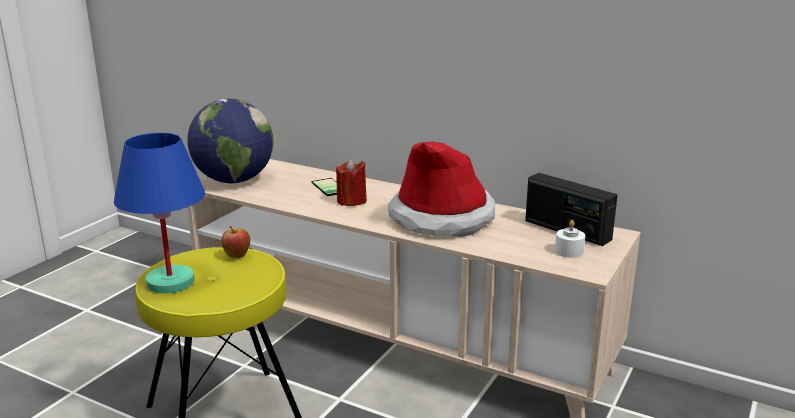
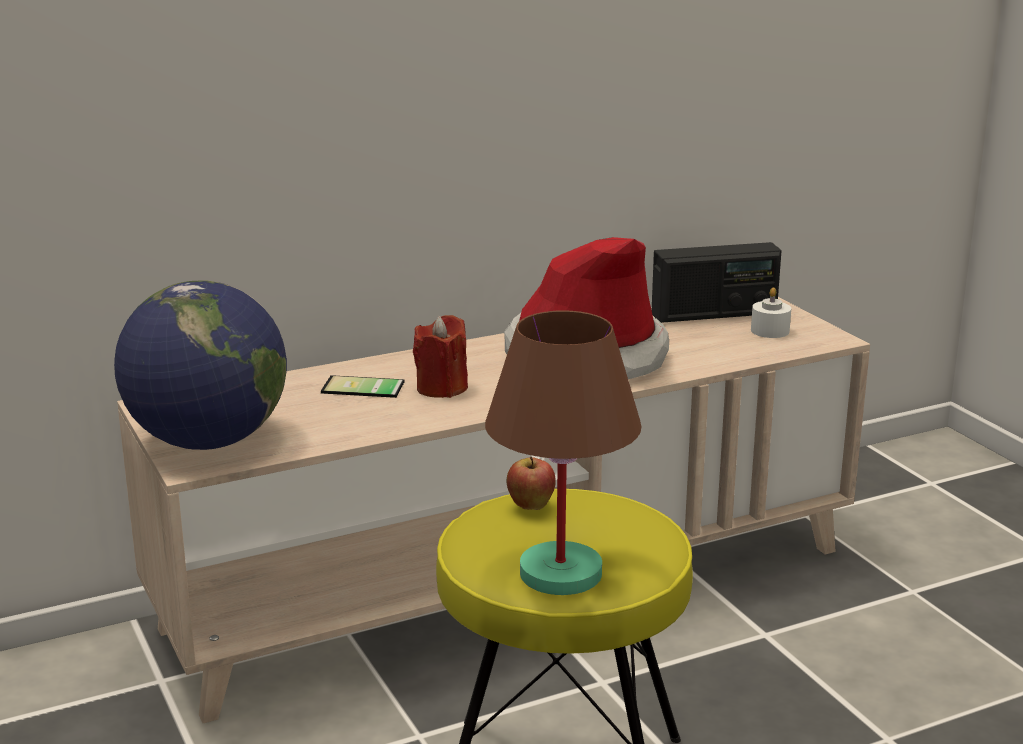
camera: 55 degrees left, 0 degrees up
blue table lamp [114,133,205,293] -> brown table lamp [485,310,642,595]

